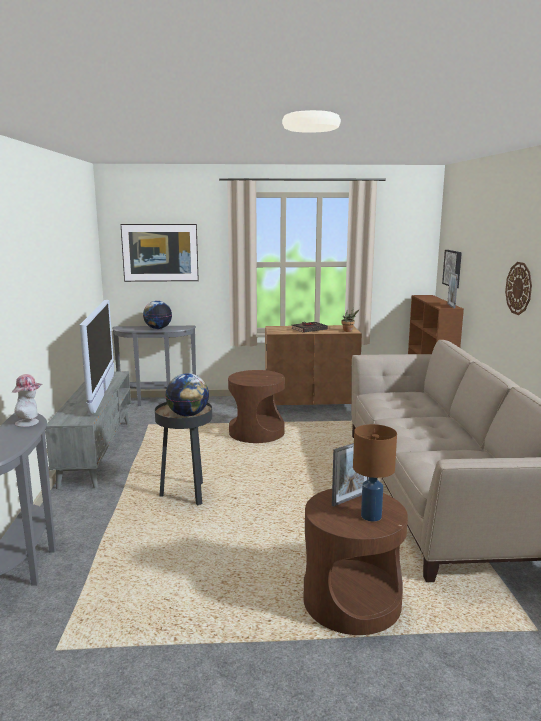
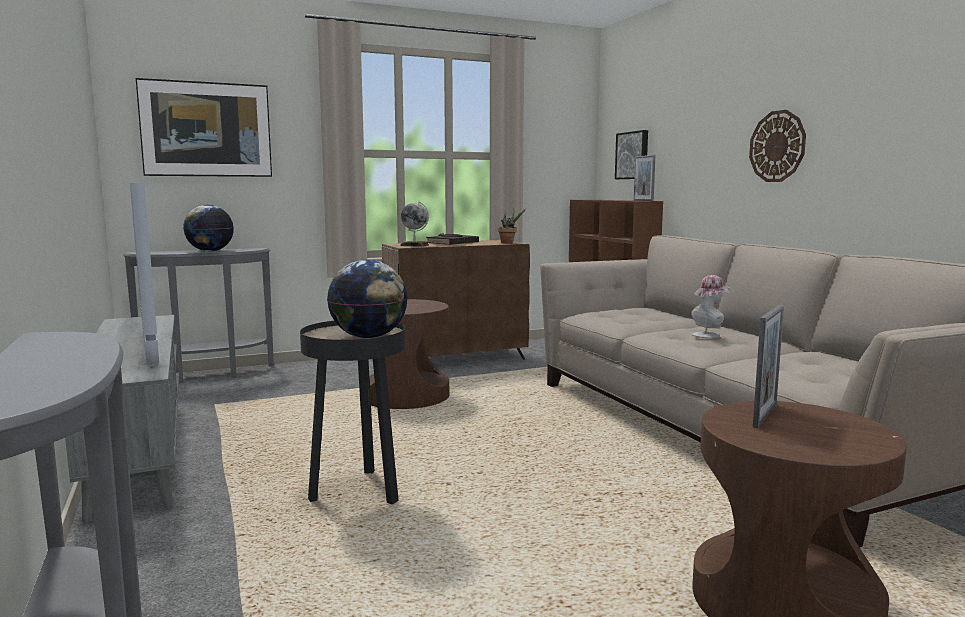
camera: 20 degrees left, 5 degrees down
hat [12,374,43,427] -> hat moved to [691,275,730,338]
brown table lamp [353,424,397,521] -> none
none -> globe [400,201,429,247]

